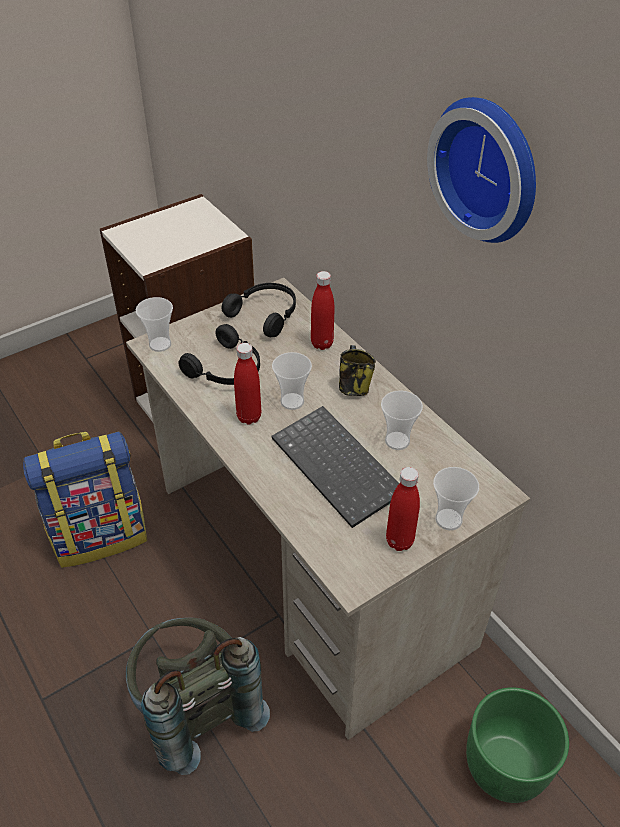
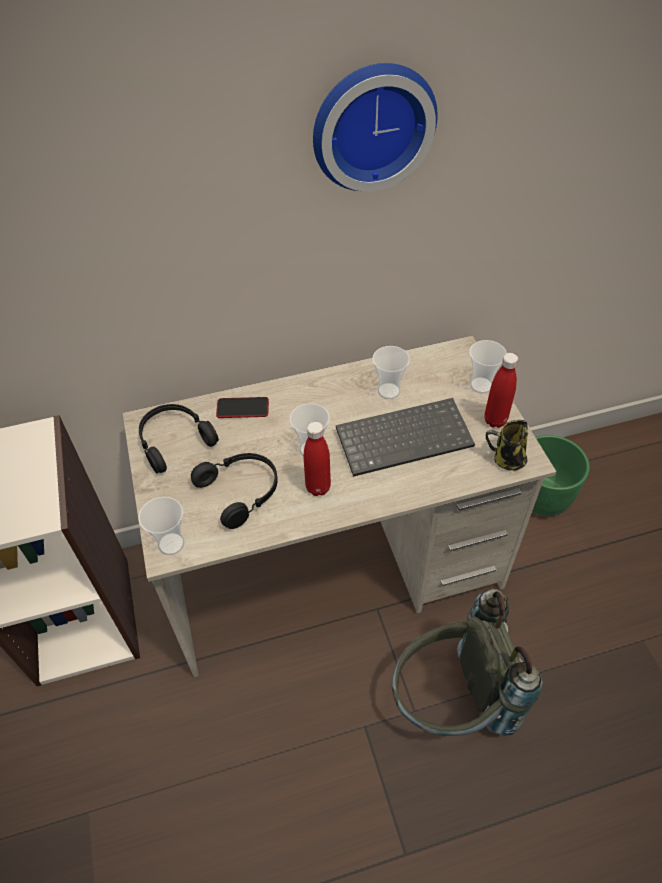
camera: 70 degrees left, 5 degrees up
backpack [23,431,147,568] -> none
red bottle [311,271,335,350] -> phone [216,397,269,418]
mug [339,345,376,396] -> mug moved to [486,420,528,471]

